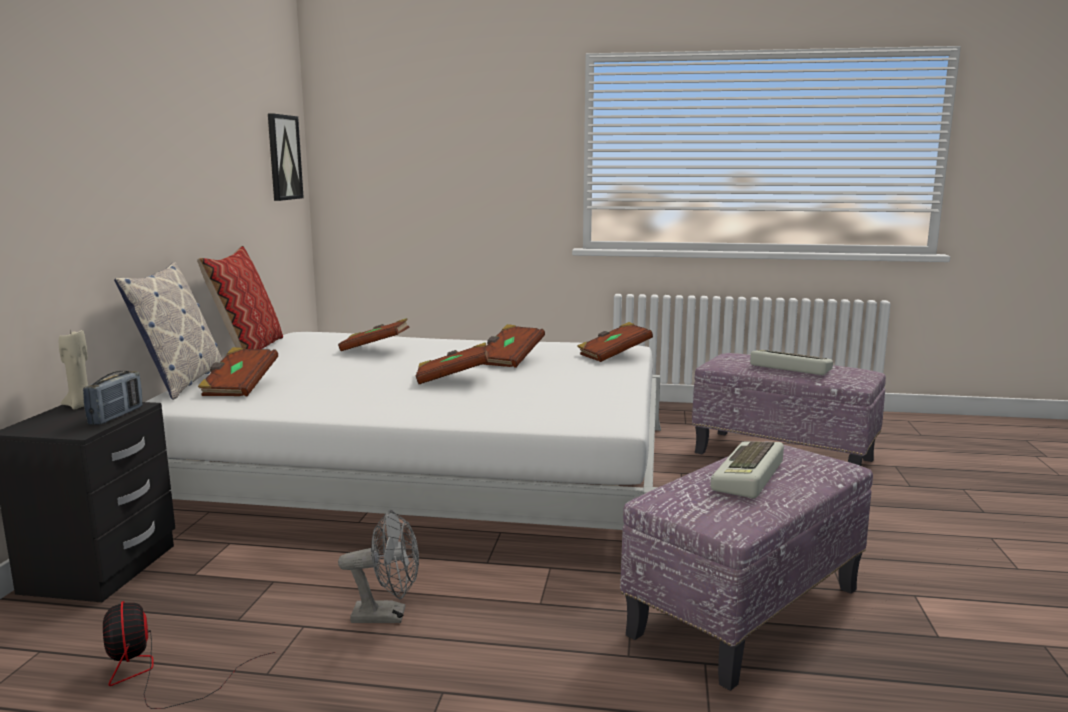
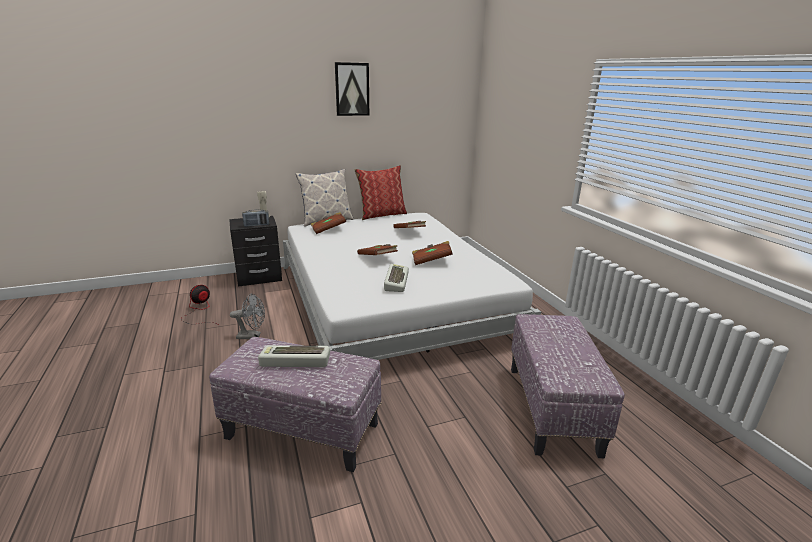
camera: 60 degrees right, 10 degrees up
picture [268,113,304,201] -> picture moved to [335,62,369,116]
grey fan [338,510,419,623] -> grey fan turned 60 degrees counterclockwise [230,294,265,339]
brown book [577,322,653,362] -> none
keyboard [750,350,833,375] -> keyboard moved to [384,264,409,292]

